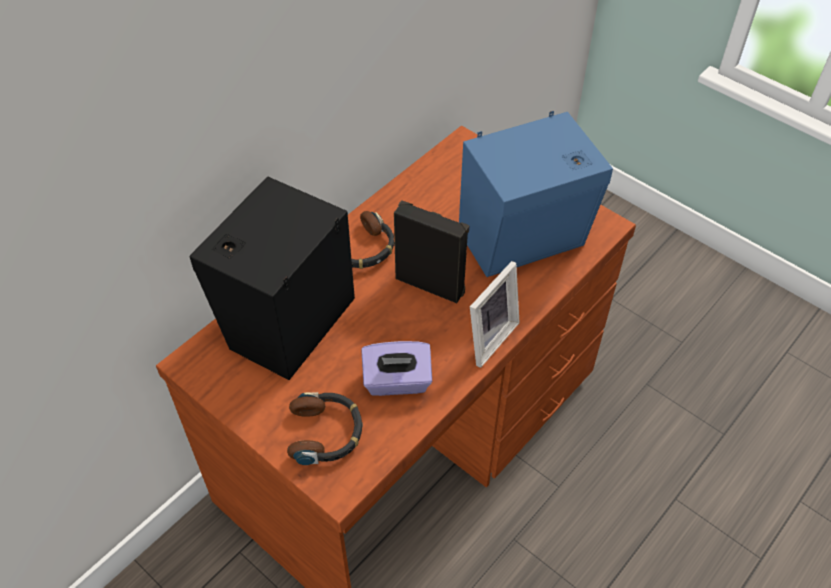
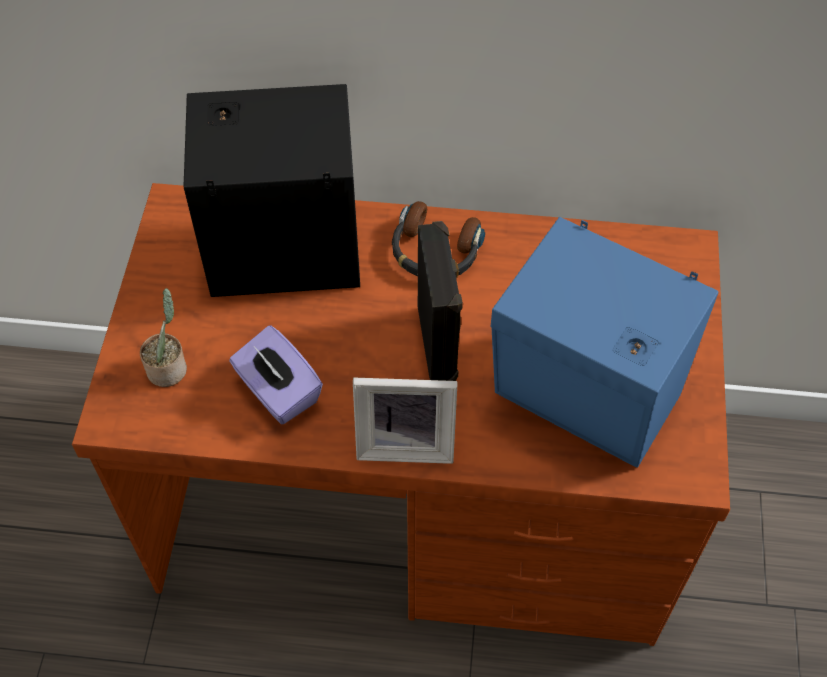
camera: 55 degrees right, 5 degrees up
headphones [287,392,363,465] -> potted plant [140,288,187,387]

